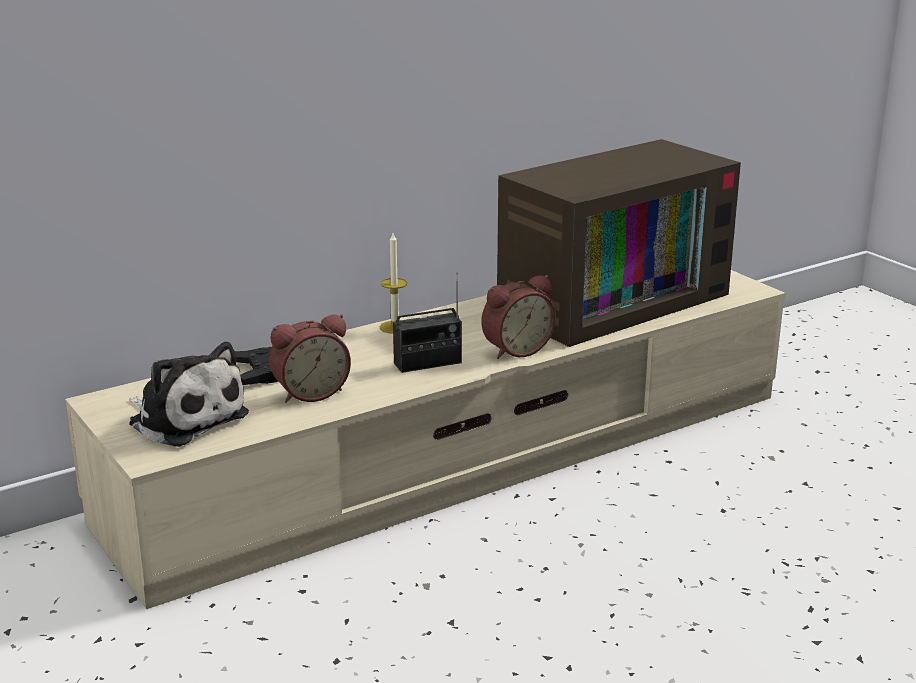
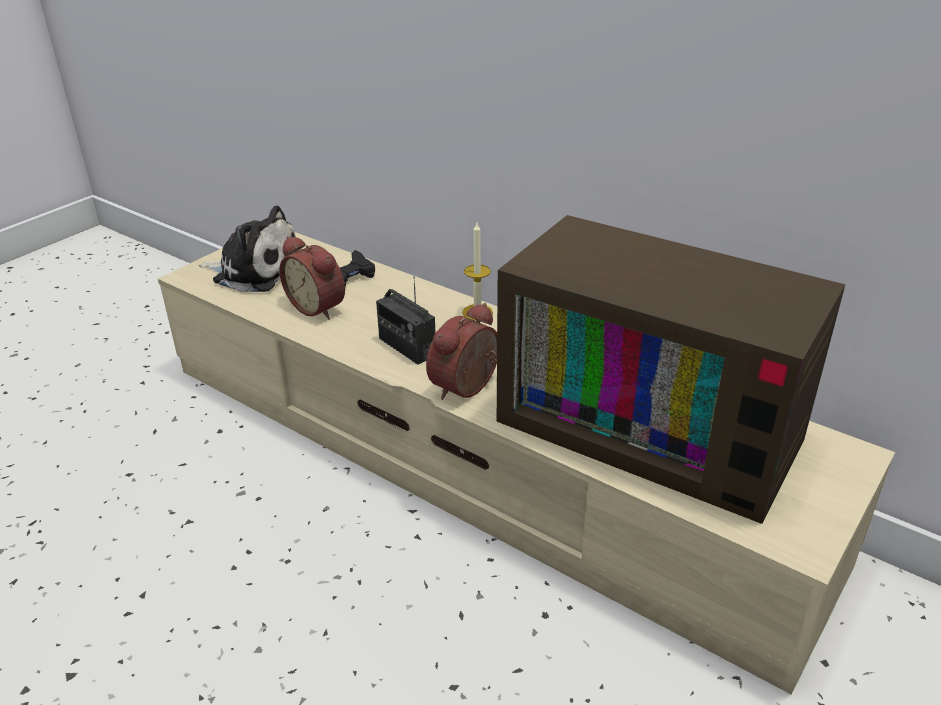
camera: 70 degrees right, 10 degrees up
plush toy [129,342,249,447] -> plush toy turned 90 degrees counterclockwise [199,206,299,292]
alarm clock [481,275,556,359] -> alarm clock turned 90 degrees clockwise [426,303,497,400]

